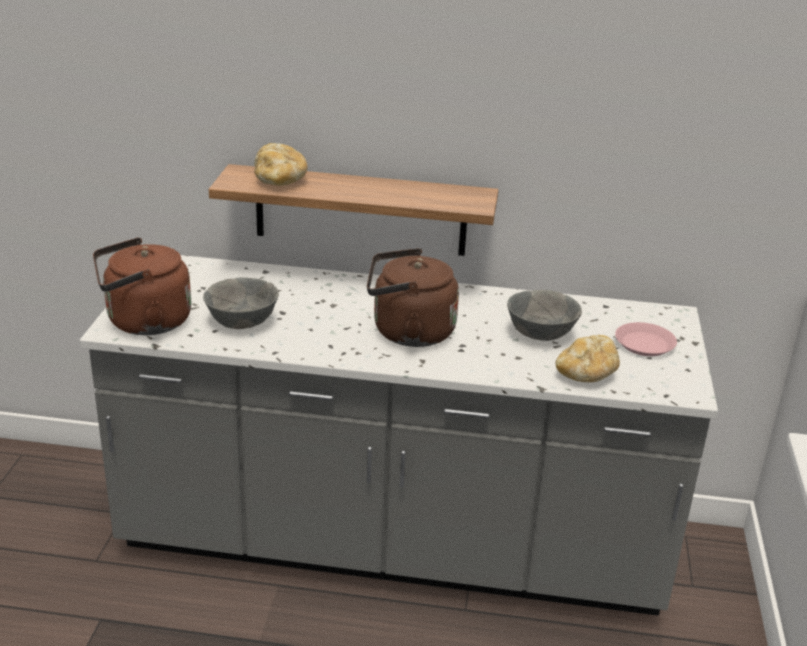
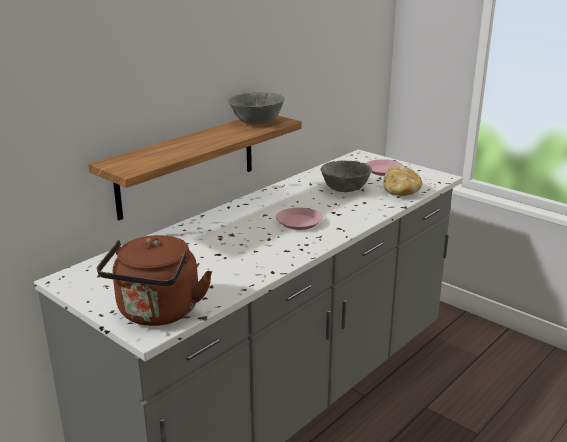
camera: 55 degrees left, 5 degrees down
grey bowl [203,278,279,329] -> grey bowl moved to [228,92,285,124]
bread [254,143,308,186] -> none
brown kettle [367,248,459,347] -> pink plate [276,207,323,230]

